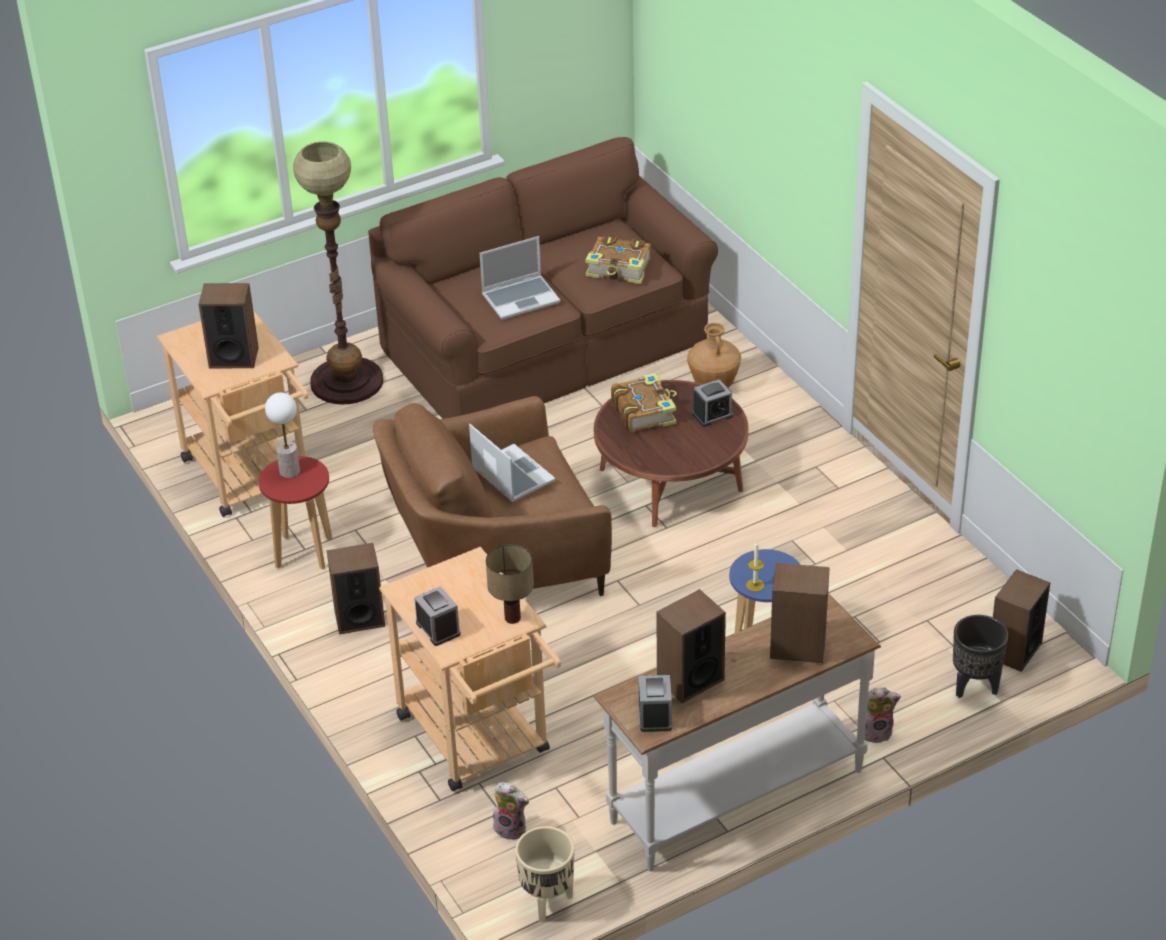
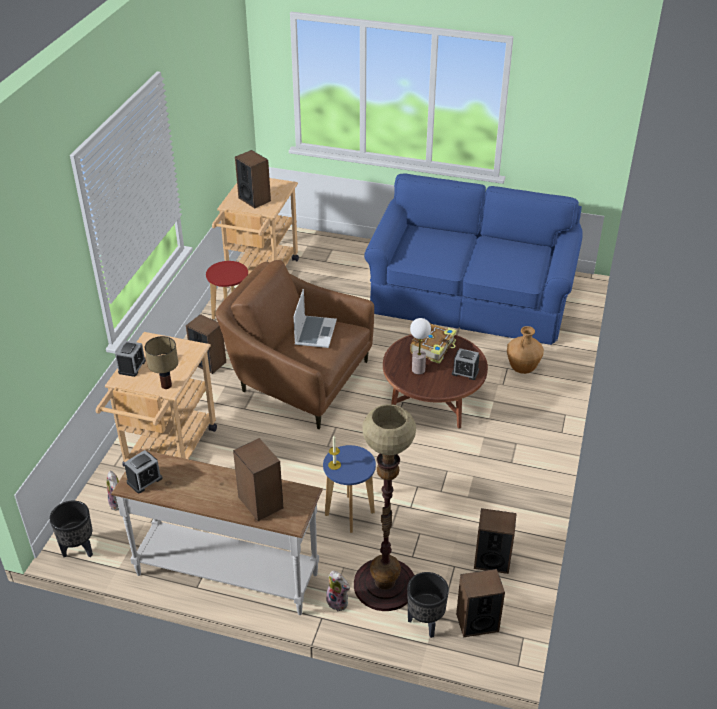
camera: 45 degrees right, 0 degrees up
table lamp [265,392,300,478] -> table lamp moved to [410,318,431,374]
floor lamp [293,142,384,404] -> floor lamp moved to [354,404,416,611]
brown sofa [368,137,718,419] -> blue sofa [364,174,583,345]
laptop [480,236,561,320] -> none
beige planter [515,826,574,922] -> black planter [50,501,93,557]
book [585,236,651,284] -> none
speaker [656,589,726,703] -> speaker moved to [474,508,517,574]

